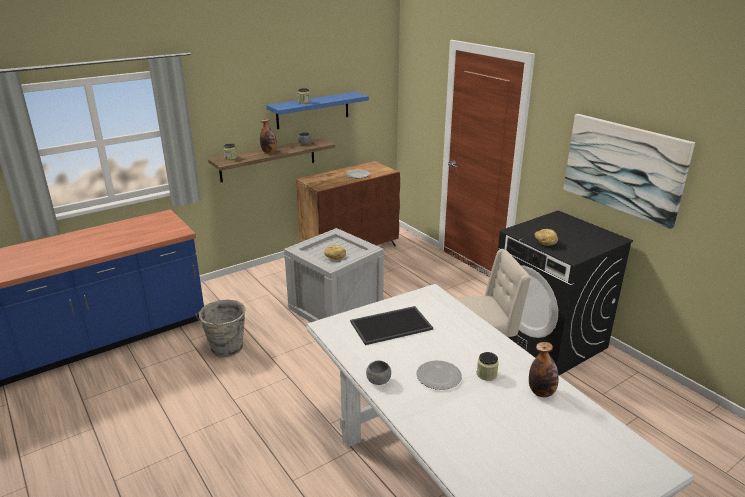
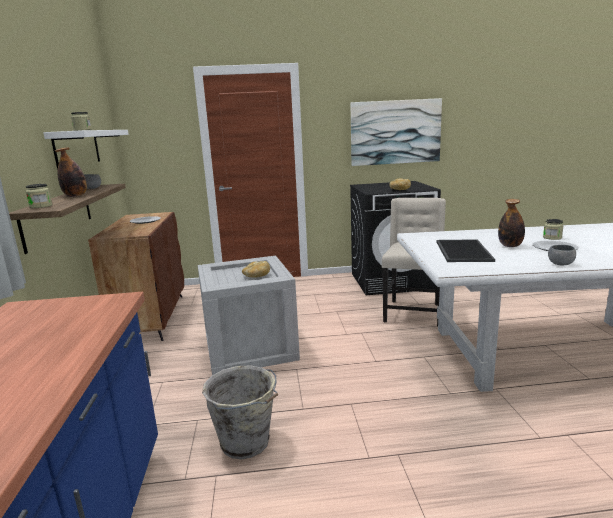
camera: 60 degrees left, 10 degrees down
blue shelf [266,92,369,129] -> white shelf [43,130,129,170]
bottle [529,342,559,397] -> bottle moved to [498,199,525,247]

